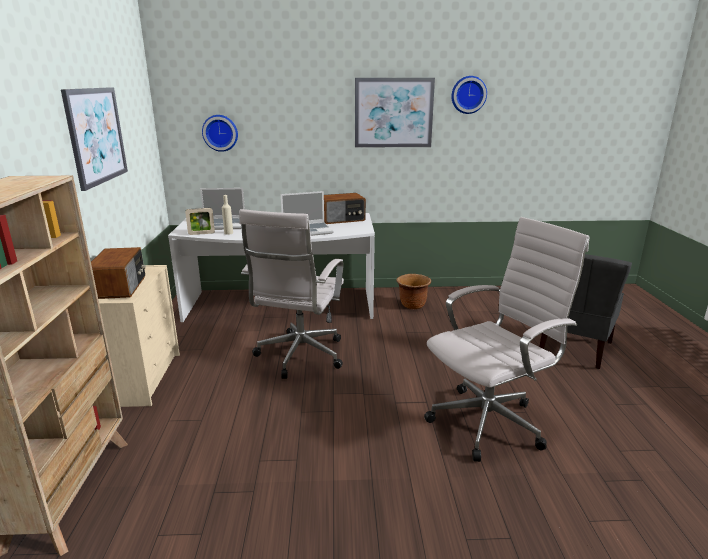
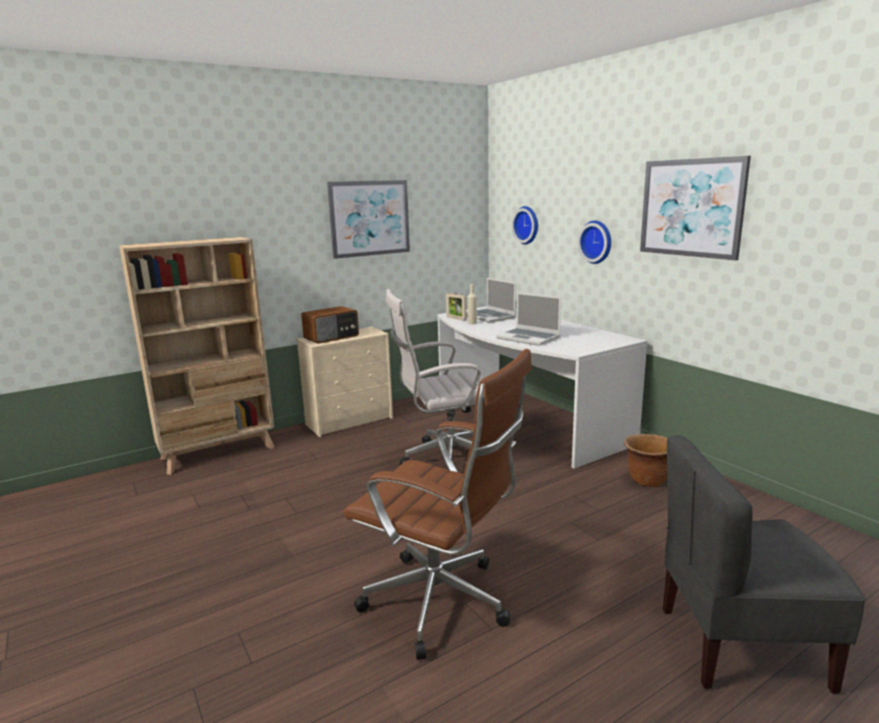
camera: 60 degrees right, 5 degrees down
radio [324,193,366,224] -> none
white office chair [424,217,589,462] -> brown office chair [343,349,532,660]
wall clock [451,76,487,114] -> wall clock moved to [578,221,611,264]

